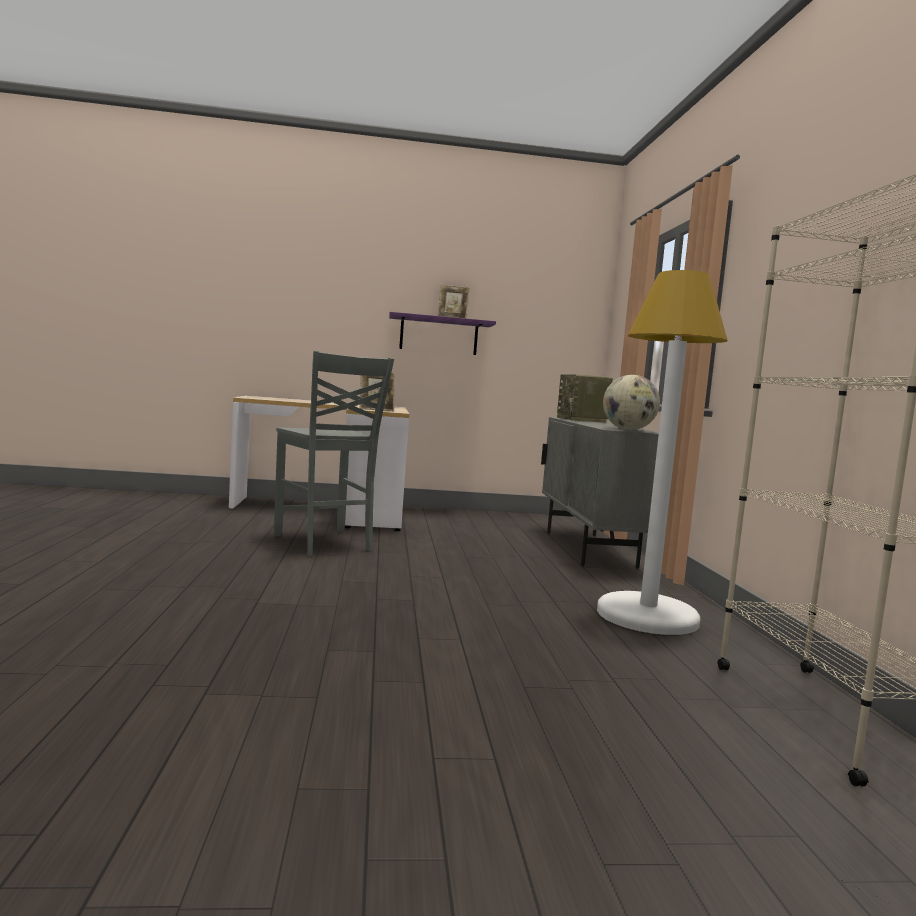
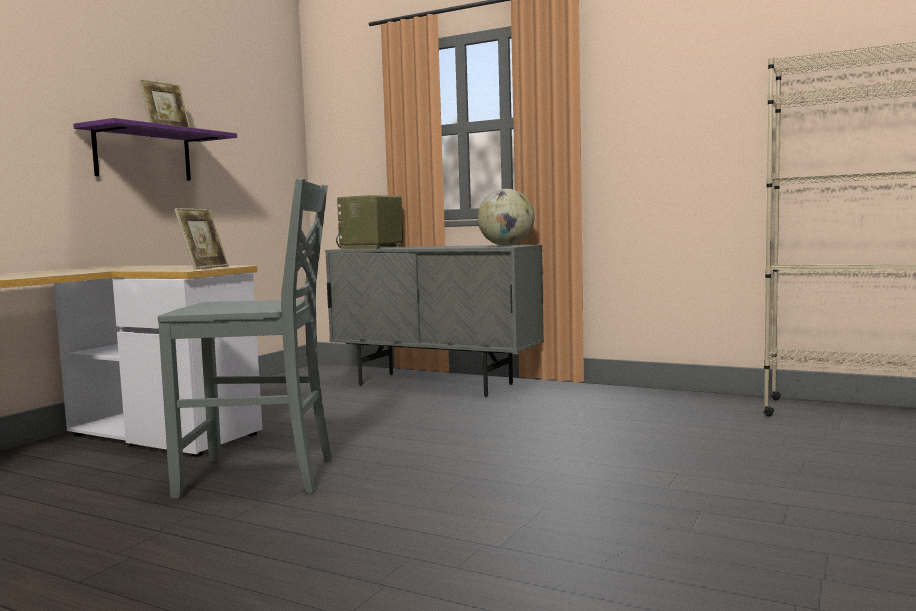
camera: 55 degrees left, 0 degrees up
radio [557,374,613,423] -> radio turned 90 degrees clockwise [336,195,403,249]
white floor lamp [597,270,728,635] -> none

